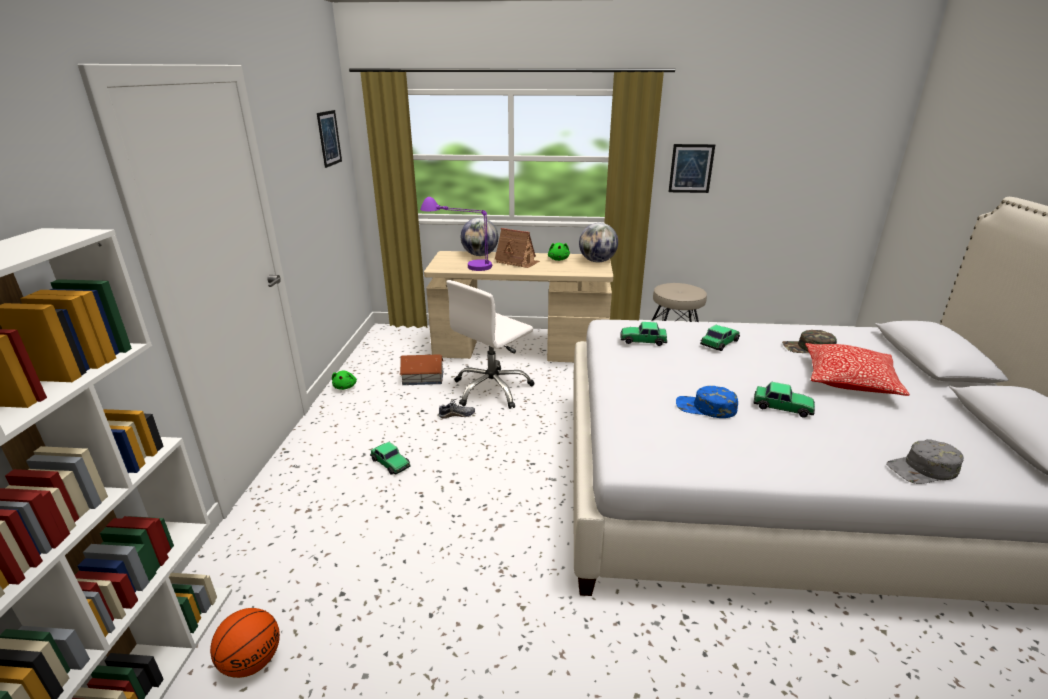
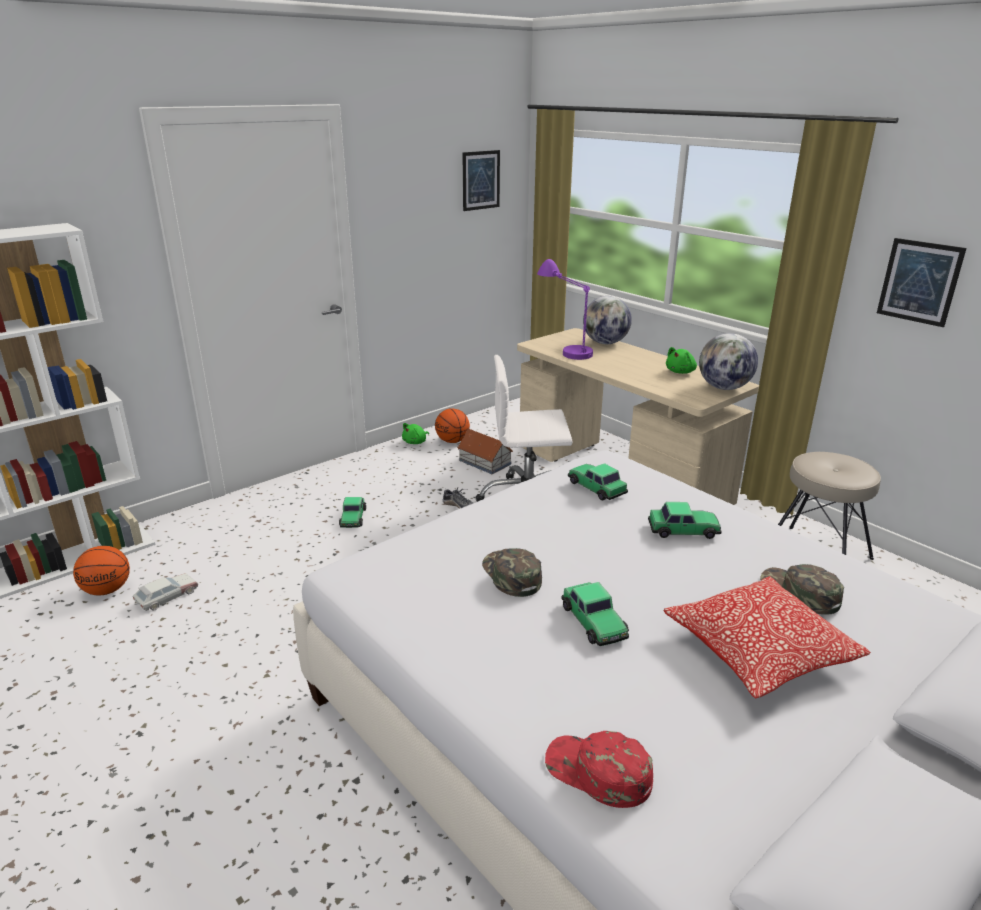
camera: 45 degrees right, 0 degrees up
toy house [495,228,540,268] -> none
blue cap [676,386,738,418] -> green cap [482,548,542,597]
grey cap [886,439,964,484] -> red cap [545,731,653,808]
none -> toy car [133,573,198,611]
none -> basketball [435,408,470,443]

